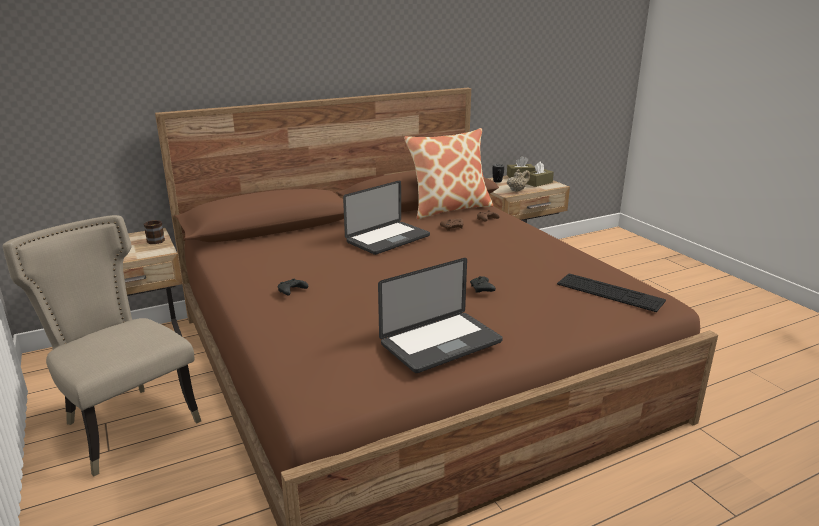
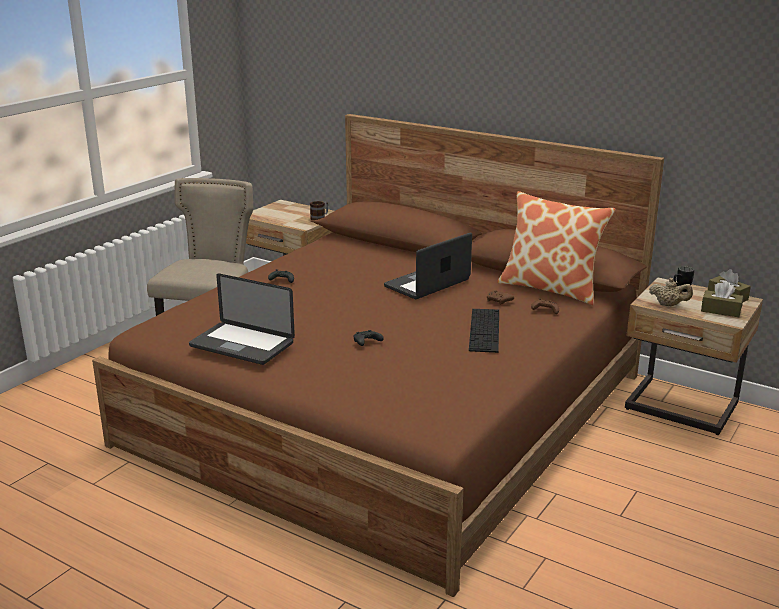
camera: 60 degrees right, 0 degrees up
laptop [343,180,430,255] -> laptop turned 120 degrees clockwise [384,233,472,299]
keyboard [557,274,666,312] -> keyboard moved to [469,309,499,353]

